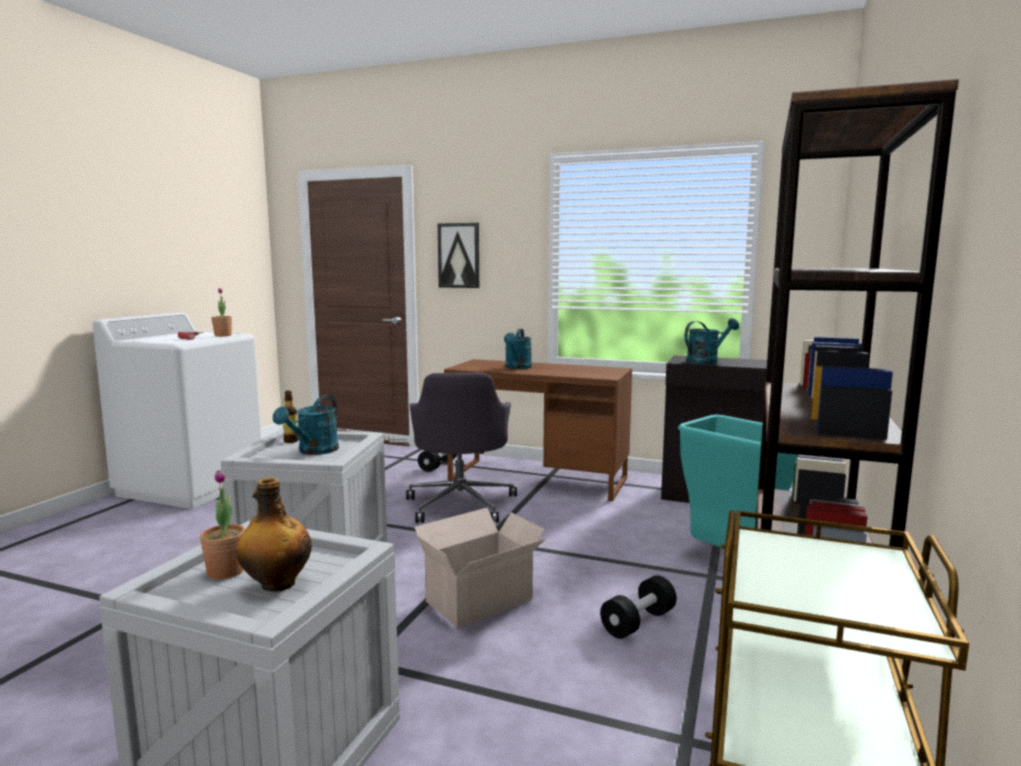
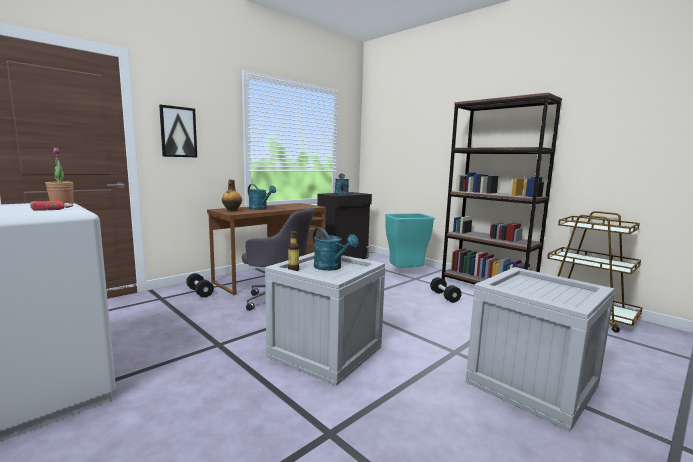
camera: 65 degrees left, 0 degrees up
potted plant [200,470,245,579] -> none
bottle [237,478,312,592] -> bottle moved to [222,180,242,212]
cardboard box [414,508,546,628] -> none

